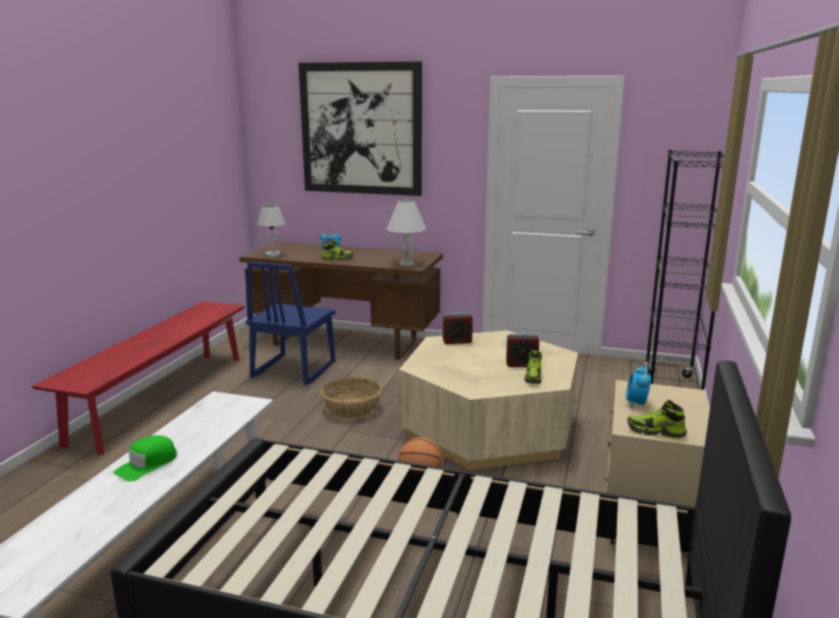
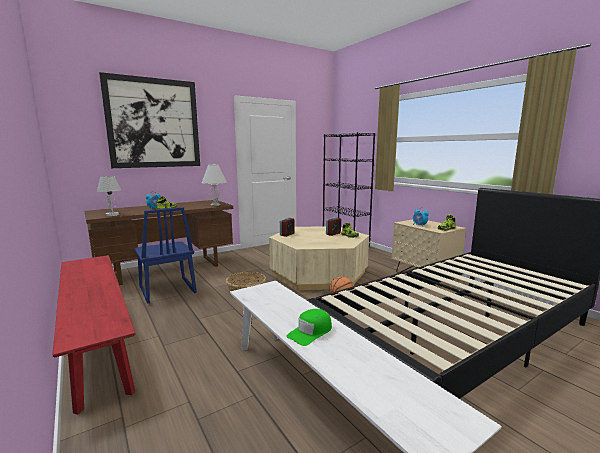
camera: 50 degrees left, 5 degrees down
green cap [113,435,177,482] -> green cap turned 60 degrees clockwise [287,309,332,346]

